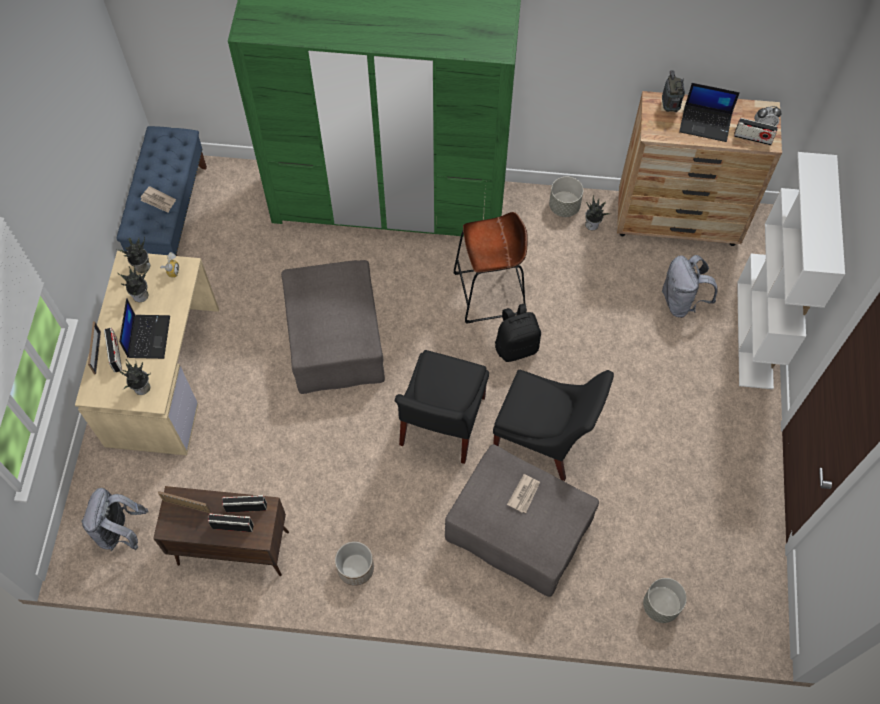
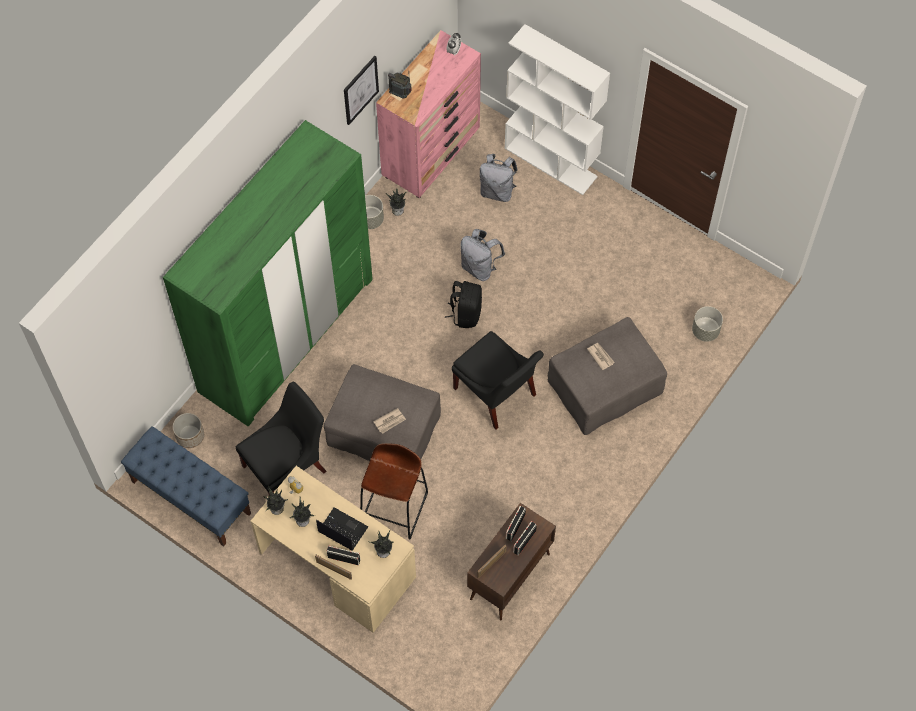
camera: 60 degrees left, 0 degrees up
grey backpack [81,488,148,551] -> grey backpack moved to [460,229,505,281]
newspaper [140,186,176,213] -> newspaper moved to [373,408,406,434]
planter [335,541,374,586] -> planter moved to [173,413,204,448]
brown stool [454,212,528,324] -> brown stool moved to [360,443,428,539]
black chair [493,370,614,481] -> black chair moved to [236,382,327,496]
brown dresser [617,91,782,246] -> pink dresser [376,30,481,198]
laptop [679,83,740,142] -> none
radio [734,118,778,145] -> none
none -> picture [344,56,379,125]

